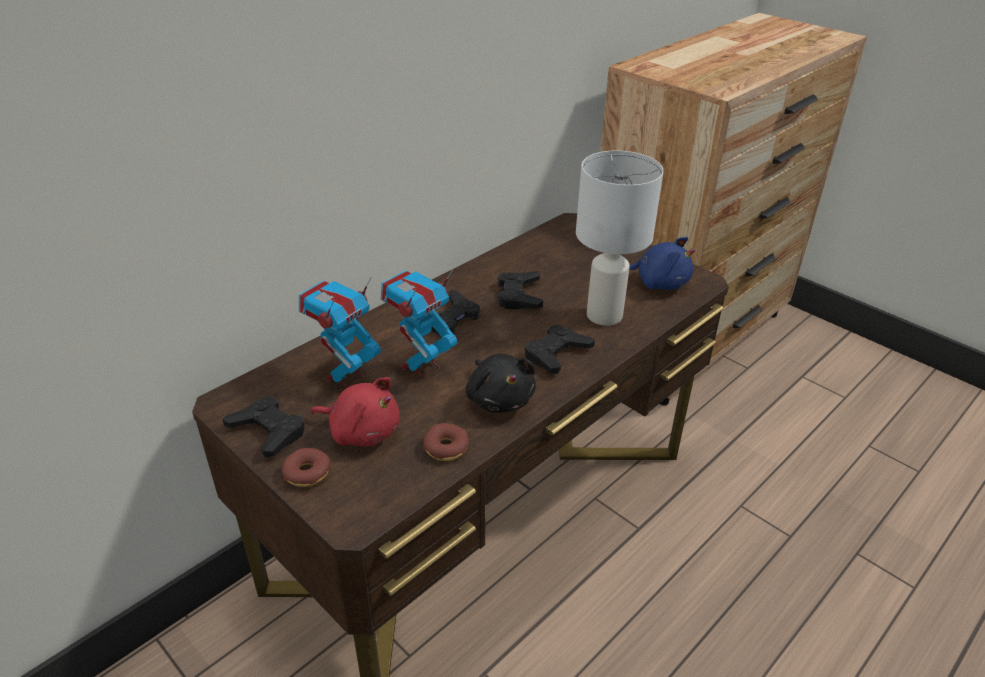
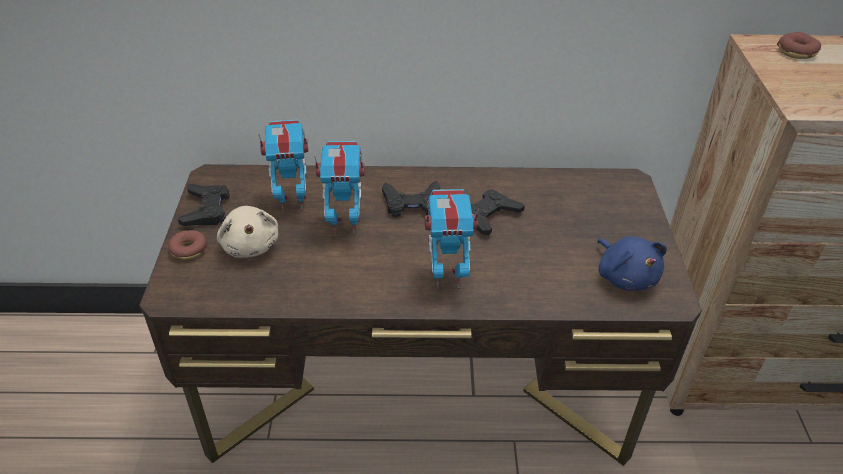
camera: 45 degrees right, 5 degrees up
red plush toy [311,377,400,446] -> beige plush toy [217,206,278,258]
donut [423,423,469,461] -> donut moved to [777,32,821,59]
black plush toy [466,354,536,413] -> none
black game controller [525,324,595,374] -> toy robot [425,189,479,290]
white table lamp [576,150,664,326] -> none

